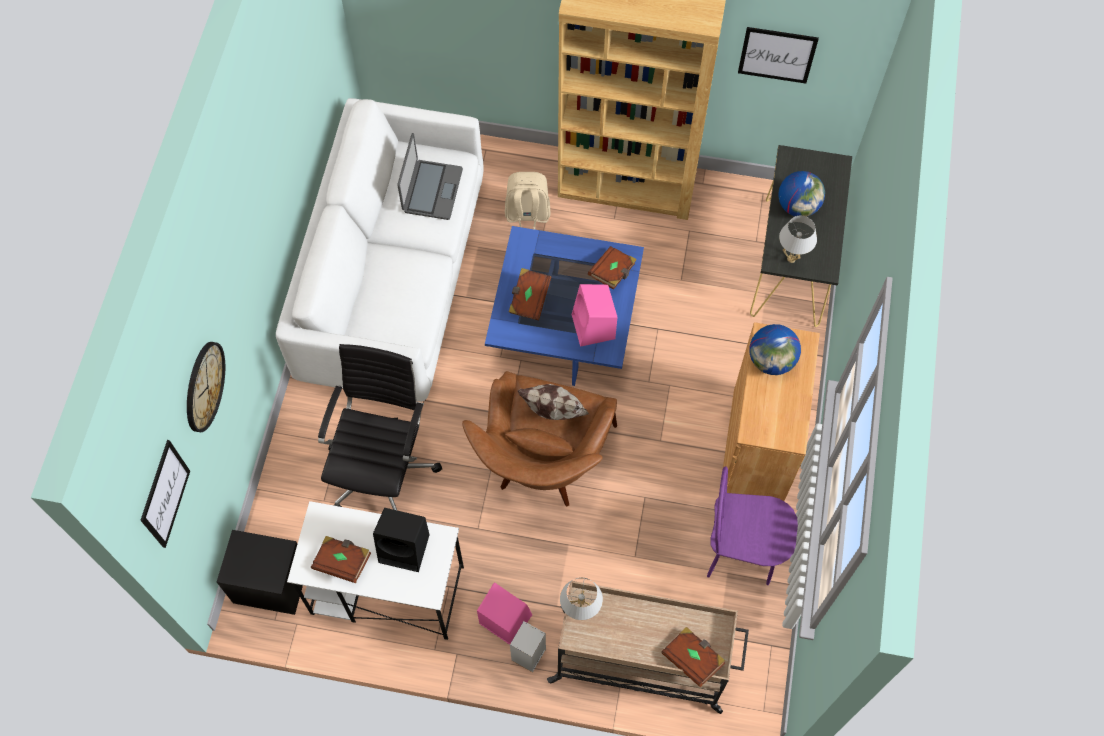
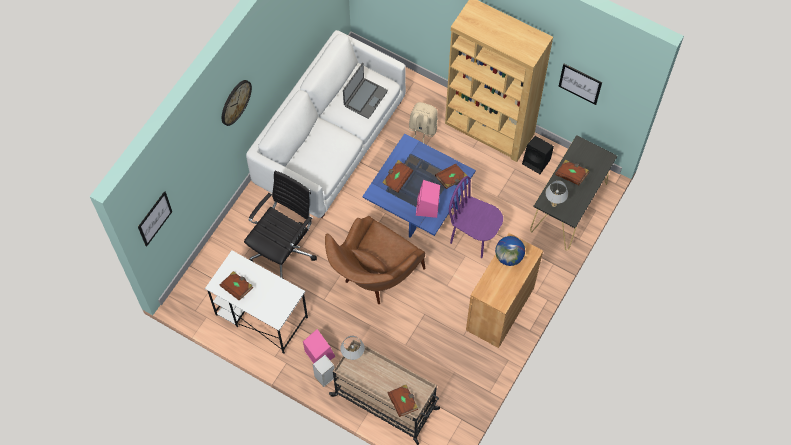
camera: 20 degrees right, 0 degrees up
wall clock [187,342,225,432] -> wall clock moved to [222,80,252,126]
black nightstand [217,530,303,615] -> none
black speaker [373,508,430,572] -> black speaker moved to [522,136,554,174]
pillow [518,384,589,420] -> none
purple chair [707,466,798,585] -> purple chair moved to [449,176,503,258]
globe [778,171,825,217] -> brown book [555,160,589,185]

